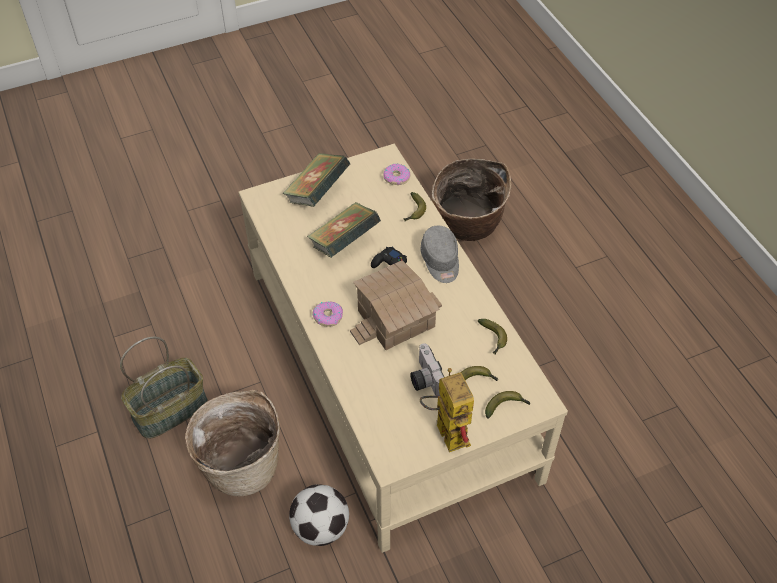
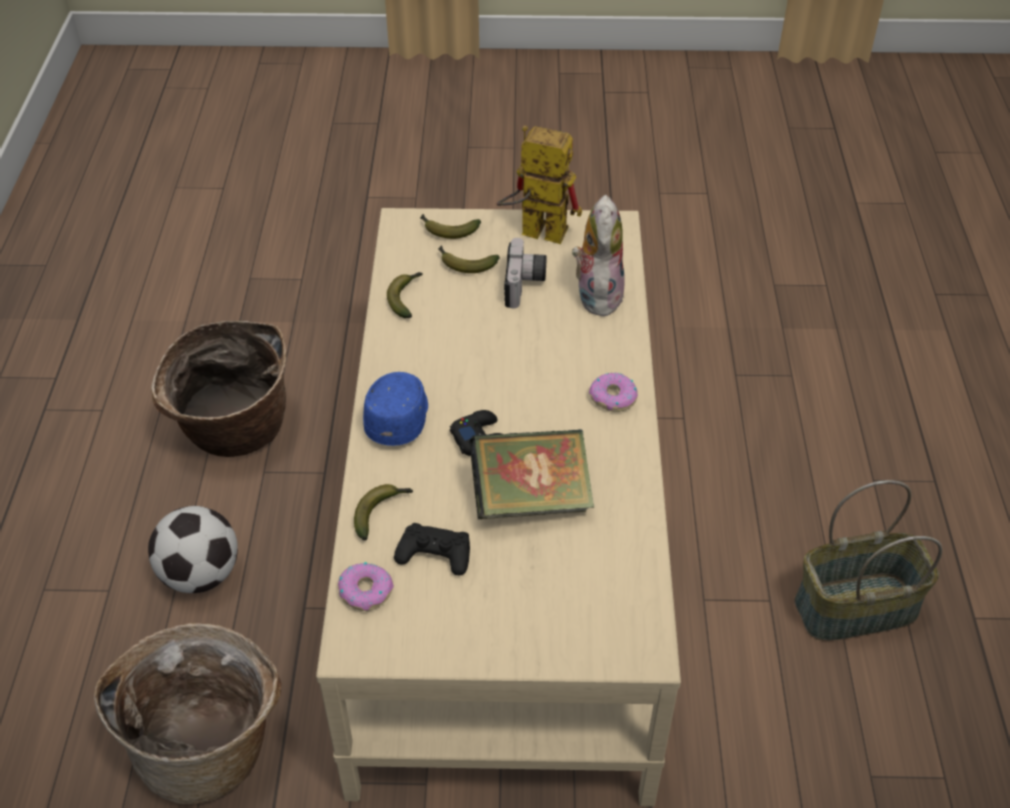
camera: 155 degrees left, 5 degrees down
basket [185,390,280,496] -> basket moved to [151,321,286,457]
book [283,153,350,207] -> none
football [289,484,349,546] -> football moved to [148,506,238,593]
toy house [350,260,442,350] -> none
toy robot [420,368,474,452] -> toy robot turned 105 degrees clockwise [497,126,582,244]
grey cap [421,225,459,283] -> blue cap [363,372,428,446]
none -> black game controller [394,523,470,576]
none -> plush toy [572,195,625,316]

